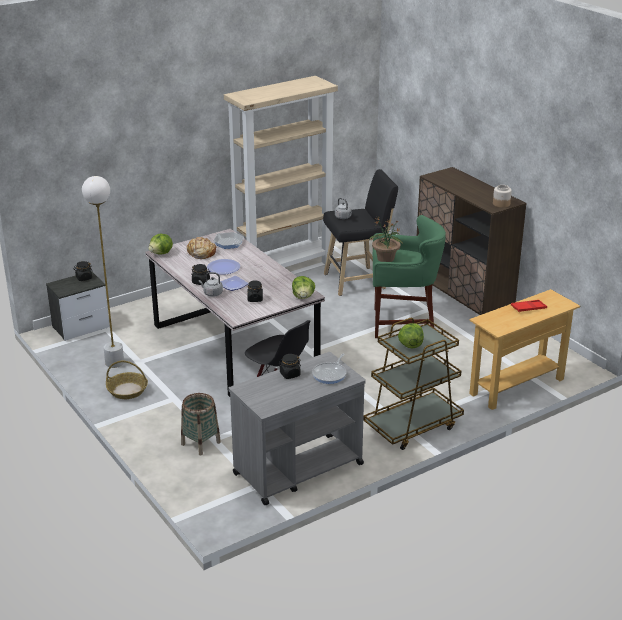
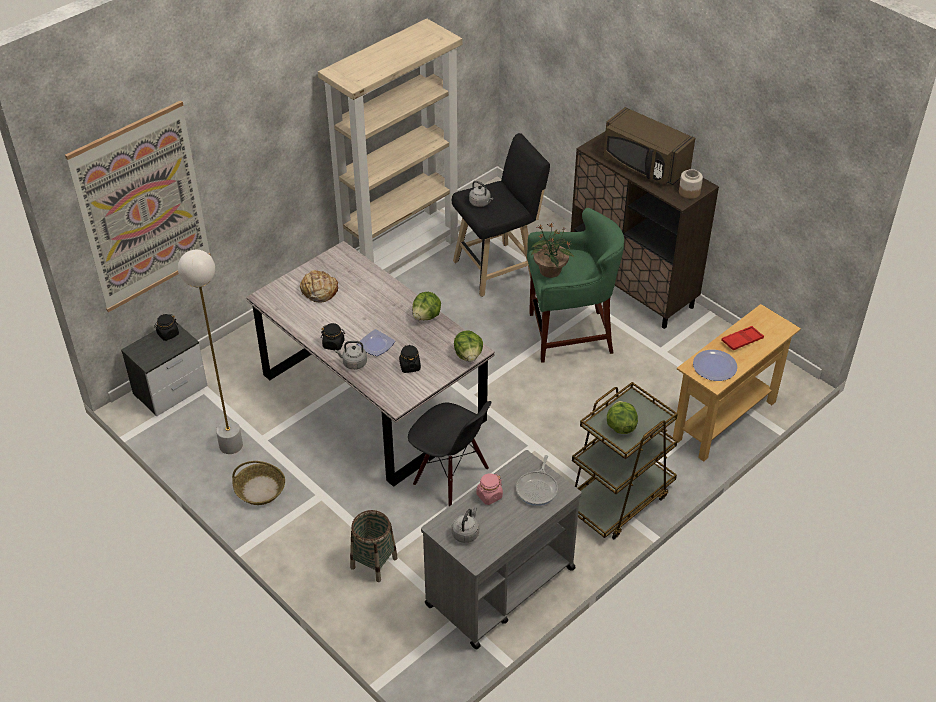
camera: 10 degrees left, 15 degrees up
lettuce [148,234,173,255] -> lettuce moved to [412,292,441,320]
plate [207,259,240,275] -> plate moved to [693,350,737,381]
frying pan [213,232,244,249] -> none
black jar [279,354,301,379] -> pink jar [477,473,503,505]
none -> picture [65,100,211,312]
none -> grey kettle [452,507,479,543]
none -> brown microwave [604,107,695,185]

